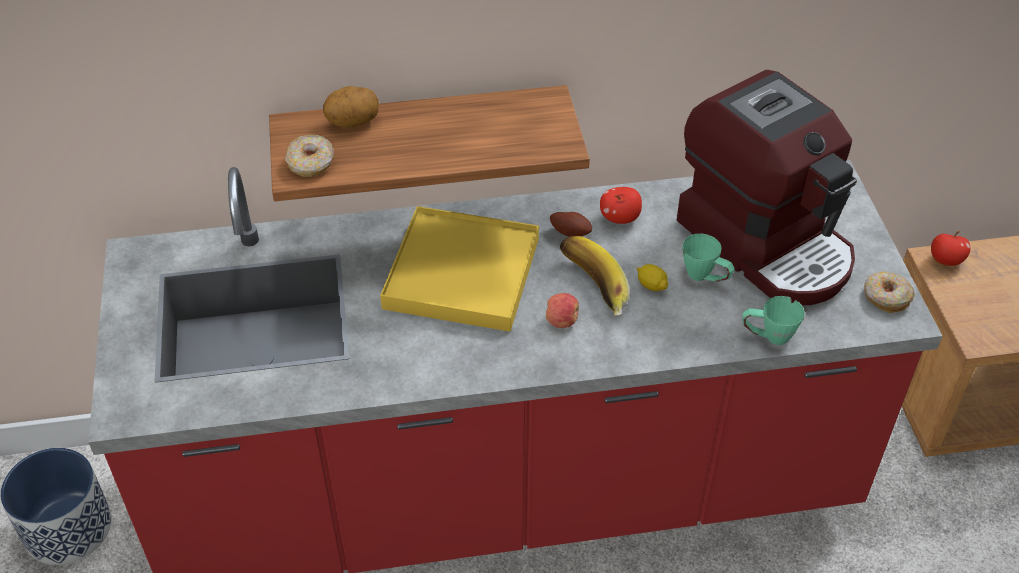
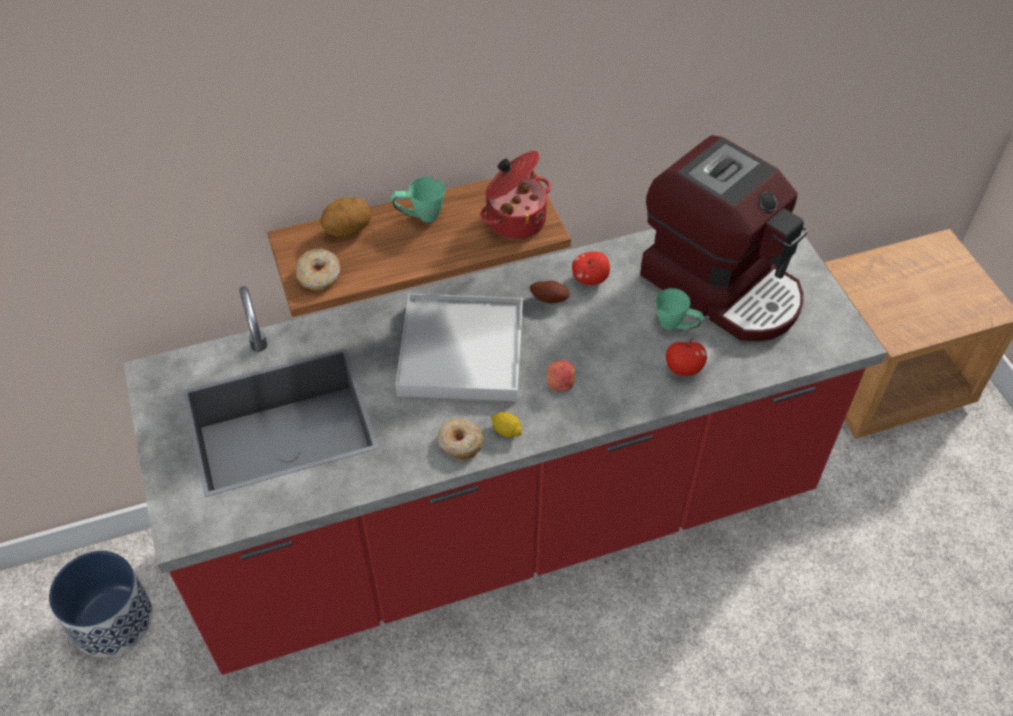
camera: 10 degrees left, 5 degrees up
yellow tray [380,206,539,332] -> white tray [395,293,523,401]
banana [560,236,630,316] -> none
lemon [637,264,668,291] -> lemon moved to [491,412,522,437]
green mug [742,296,805,345] -> green mug moved to [390,177,445,222]
donut [864,271,915,313] -> donut moved to [437,418,484,460]
apple [931,231,970,266] -> apple moved to [666,338,707,376]
none -> cooking pot [480,151,551,239]

